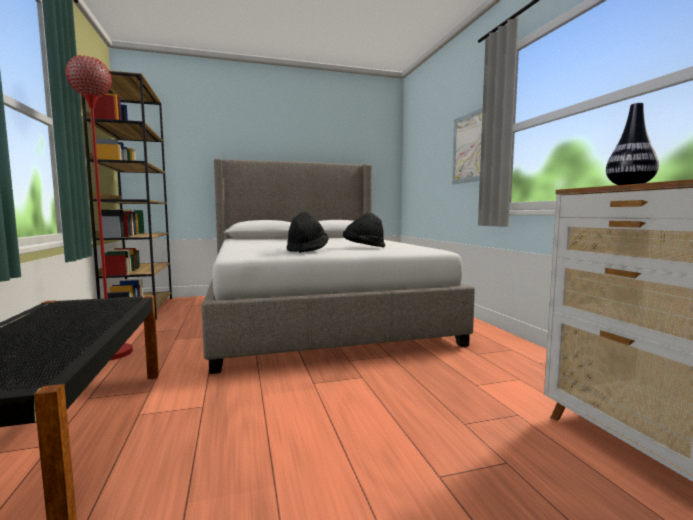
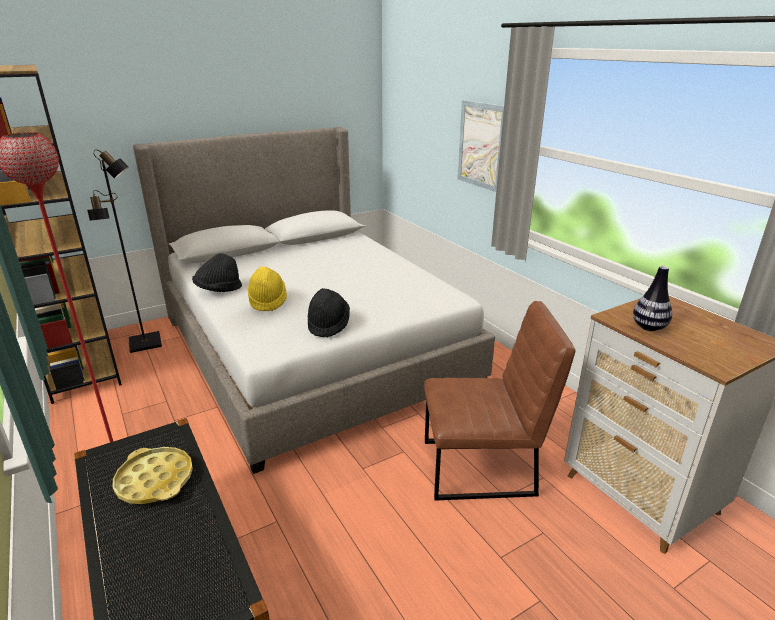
camera: 15 degrees left, 20 degrees up
black hat [343,213,385,247] -> black hat moved to [192,253,242,292]
none -> black floor lamp [87,149,162,353]
none -> yellow tray [113,447,193,504]
none -> yellow hat [248,267,287,311]
none -> brown chair [424,301,576,501]

